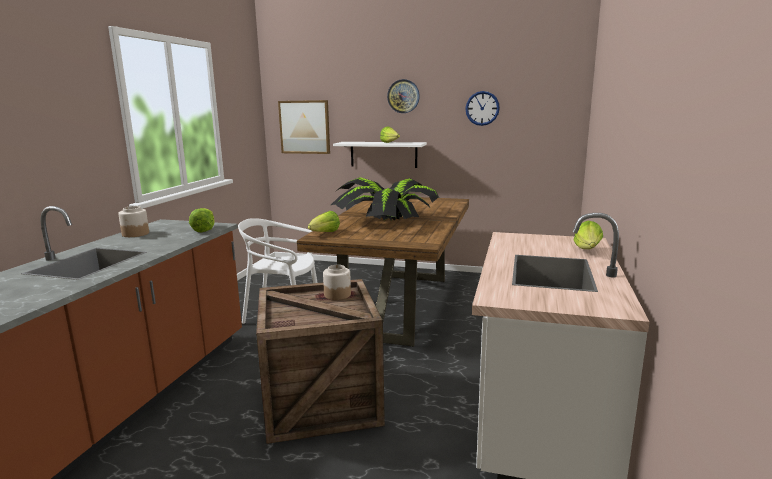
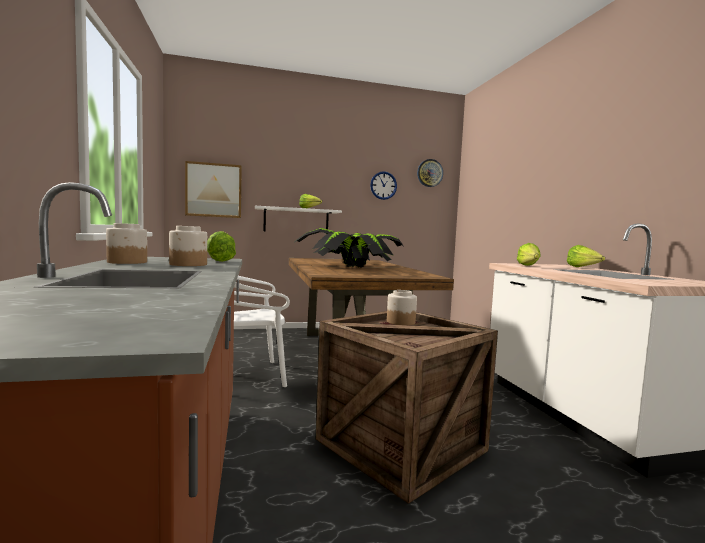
camera: 30 degrees left, 10 degrees down
lettuce [308,211,340,232] -> lettuce moved to [517,243,541,266]
wall clock [387,79,420,113] -> wall clock moved to [417,159,443,187]
none -> jar [169,226,207,266]

